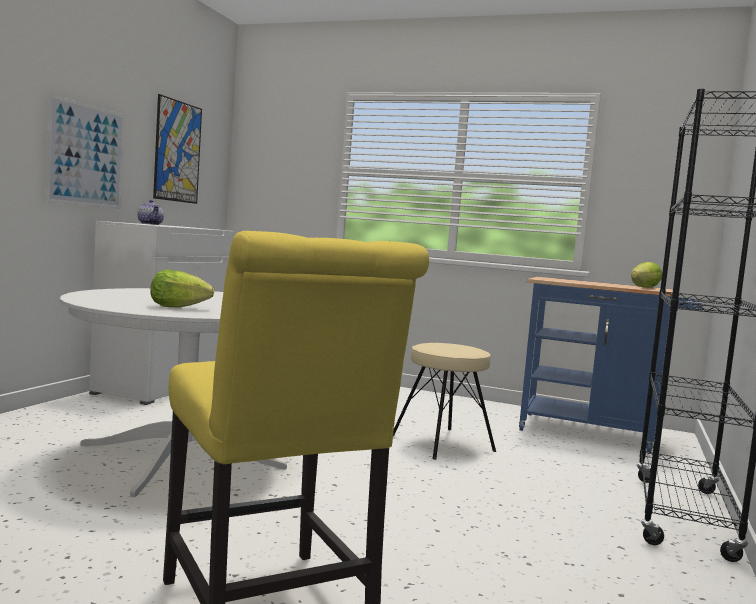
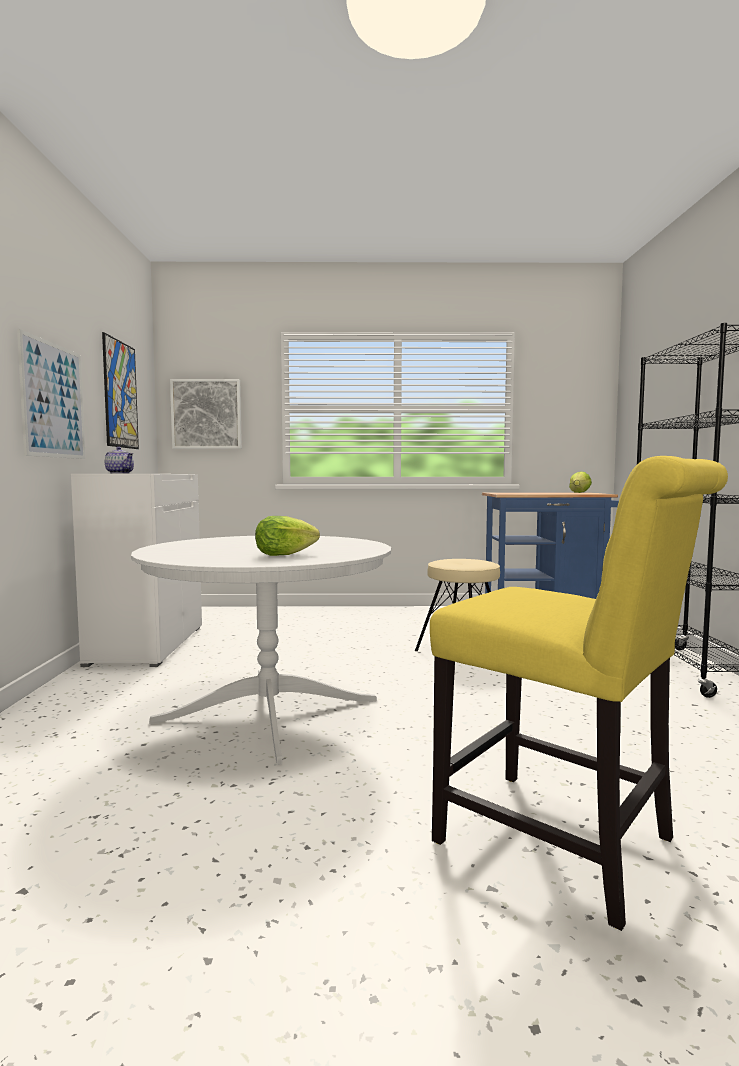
camera: 20 degrees left, 0 degrees up
none -> picture [170,379,242,449]

